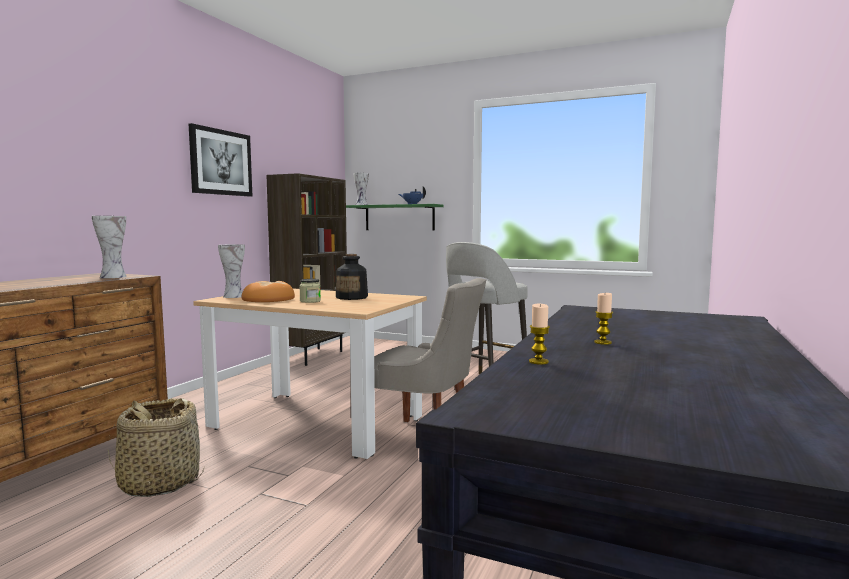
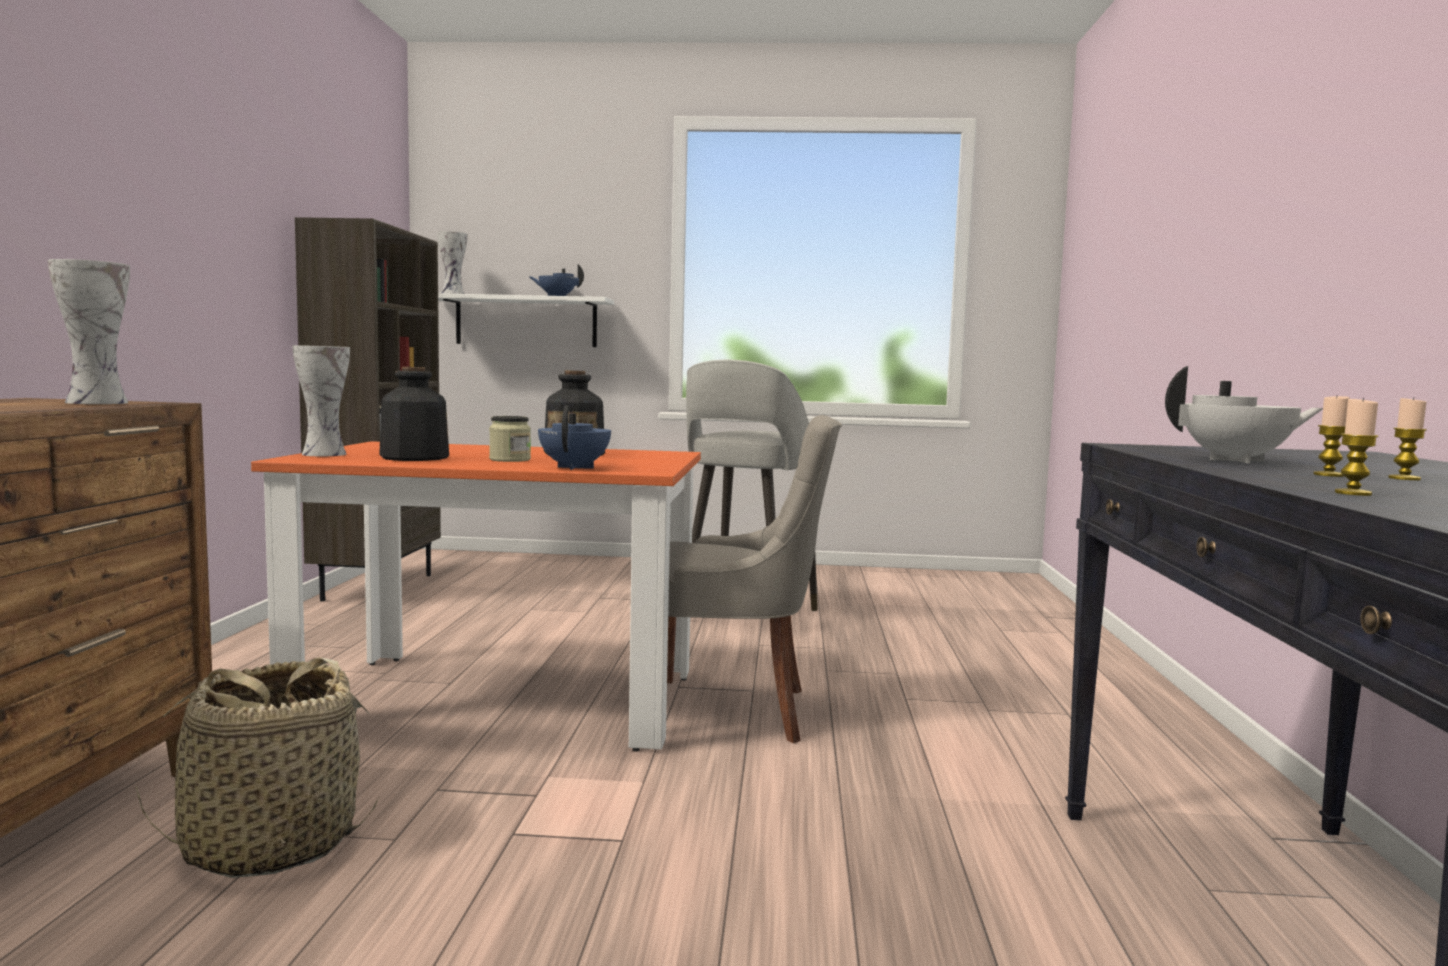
camera: 20 degrees left, 0 degrees up
picture [189,123,252,197] -> none
beige dining table [193,289,427,459] -> orange dining table [251,441,701,752]
bread [241,281,295,302] -> bottle [379,367,449,461]
green shelf [346,204,444,230] -> white shelf [438,293,614,347]
none -> blue teapot [538,405,611,470]
none -> white teapot [1165,366,1323,463]
none -> candle [1388,397,1427,480]

